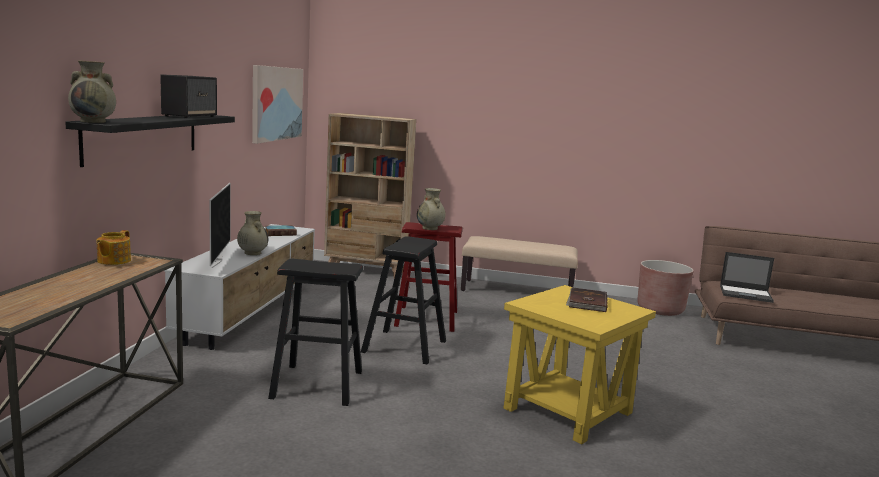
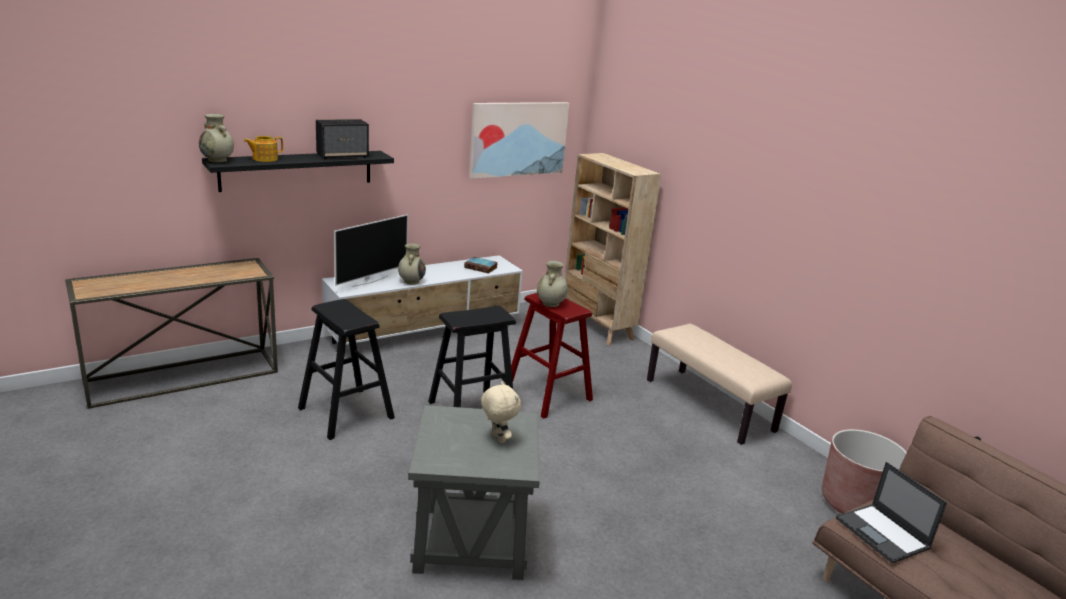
camera: 45 degrees right, 10 degrees up
teapot [96,230,131,265] -> teapot moved to [244,136,283,162]
yellow side table [504,285,656,444] -> grey side table [408,405,540,580]
brown book [566,287,608,312] -> beige plush toy [481,381,521,443]

